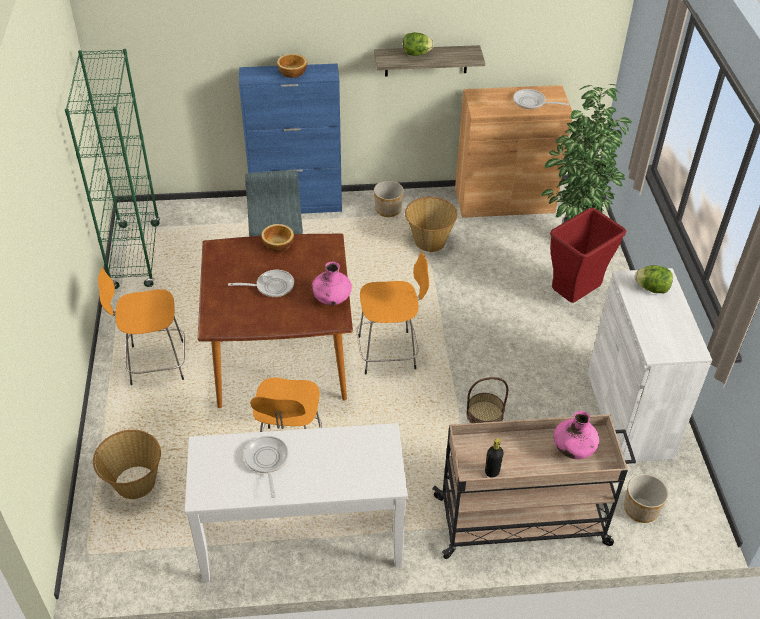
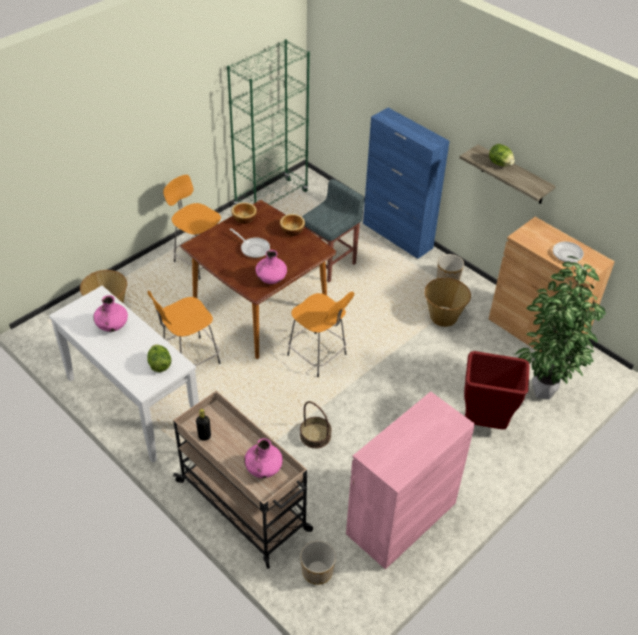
camera: 50 degrees right, 0 degrees up
frying pan [244,436,289,498] -> pink vase [93,295,128,332]
bowl [277,54,307,78] -> bowl moved to [232,202,257,224]
white cabinet [588,268,712,462] -> pink cabinet [346,391,475,570]
lettuce [635,265,673,294] -> lettuce moved to [147,344,171,372]

